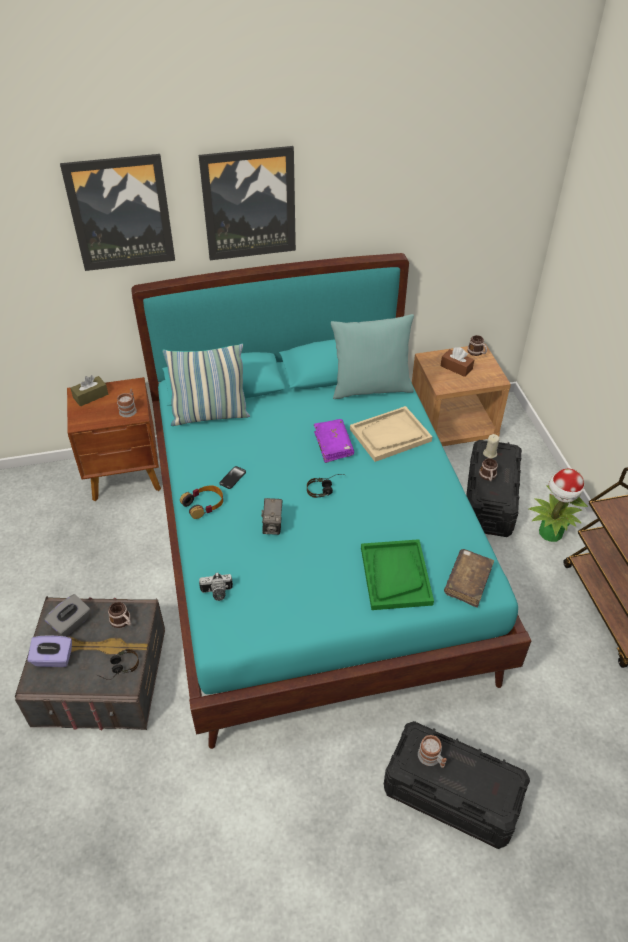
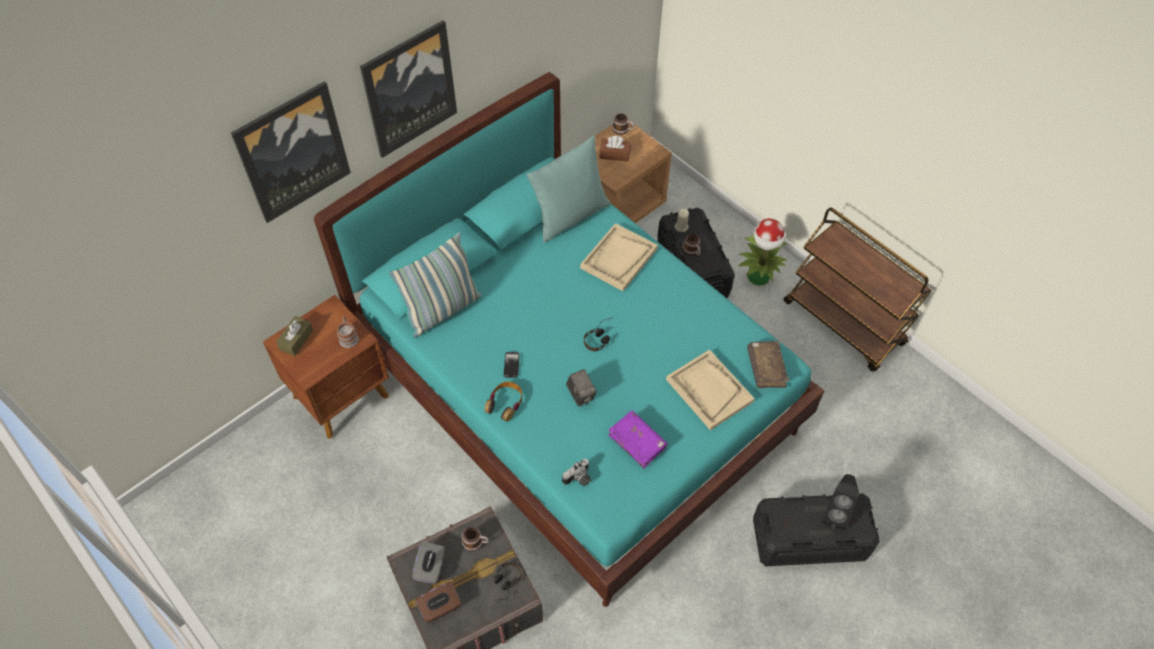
camera: 30 degrees left, 10 degrees up
purple tissue box [27,636,72,667] -> brown tissue box [415,582,461,623]
purple book [314,419,354,463] -> purple book moved to [608,411,668,468]
green tray [361,539,434,610] -> beige tray [666,350,755,430]
mug [418,735,447,768] -> none
none -> black speaker [822,474,859,530]

